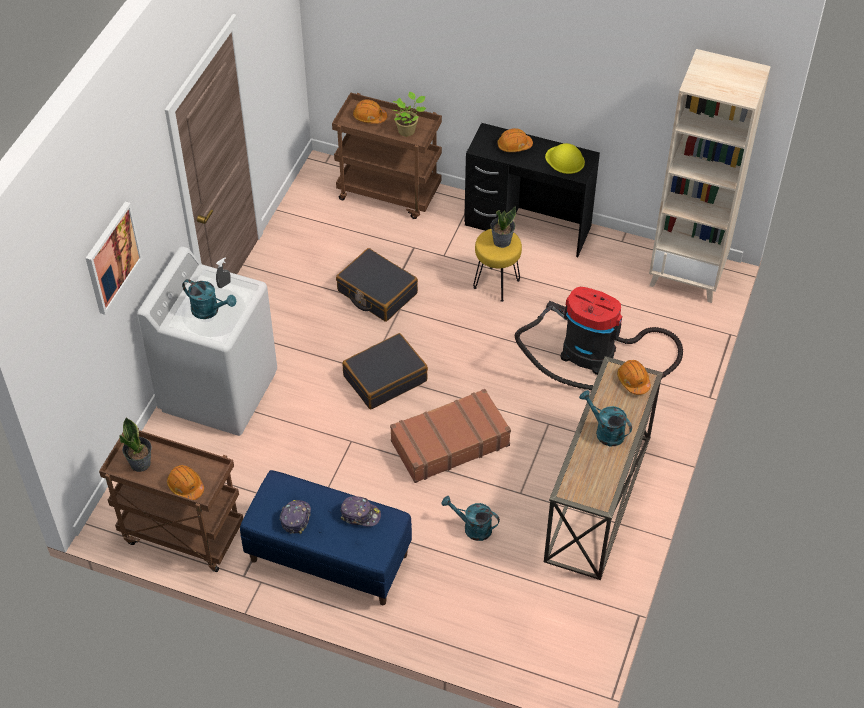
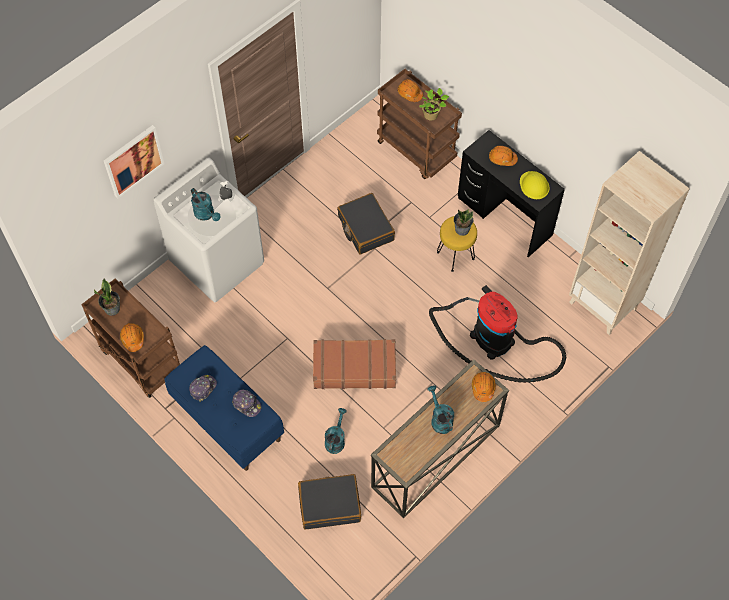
camera: 25 degrees right, 10 degrees up
black suitcase [342,333,428,409] -> black suitcase moved to [298,474,361,530]
turquoise watering can [441,496,500,541] -> turquoise watering can turned 60 degrees clockwise [325,408,347,454]

